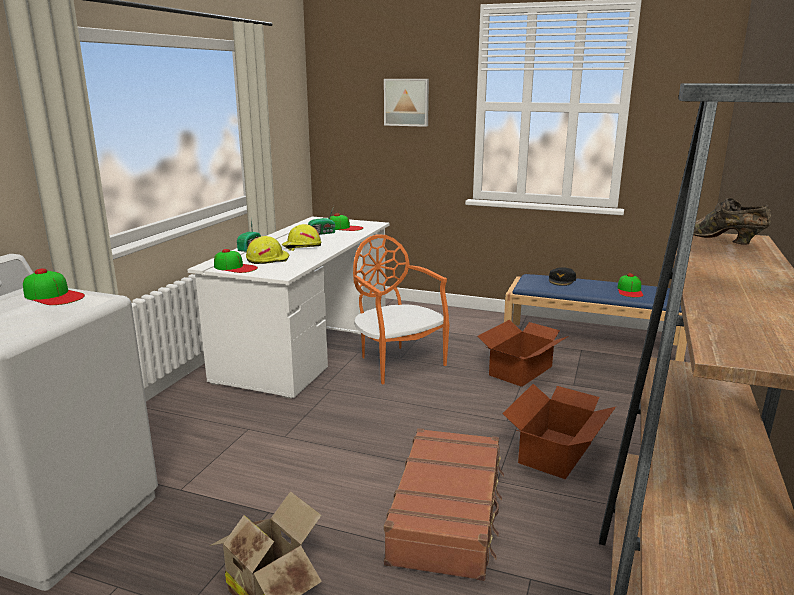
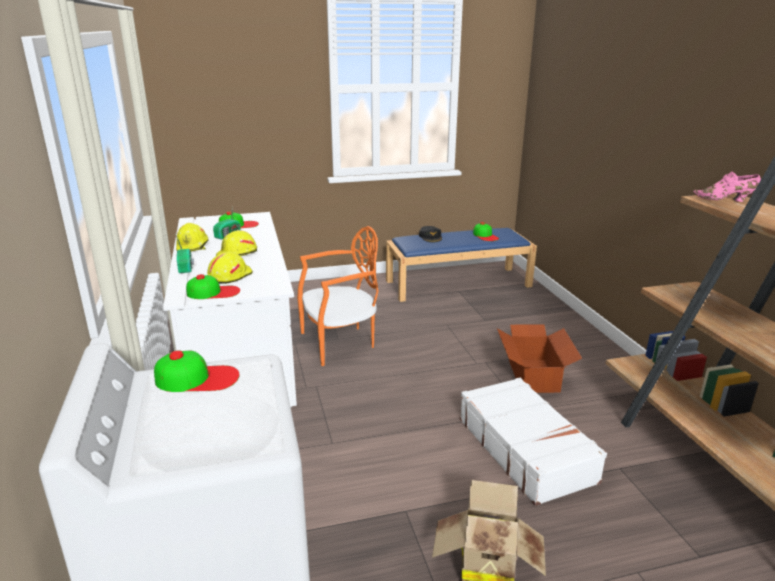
camera: 35 degrees left, 5 degrees up
orange chair [353,234,450,385] -> orange chair turned 135 degrees clockwise [297,226,379,366]
picture [384,79,429,127] -> none
brown suitcase [384,428,504,581] -> white suitcase [460,377,607,506]
cardboard box [478,320,569,387] -> none
brown shoe [693,198,771,245] -> pink shoe [693,172,761,202]
none -> yellow hard hat [176,223,208,252]

